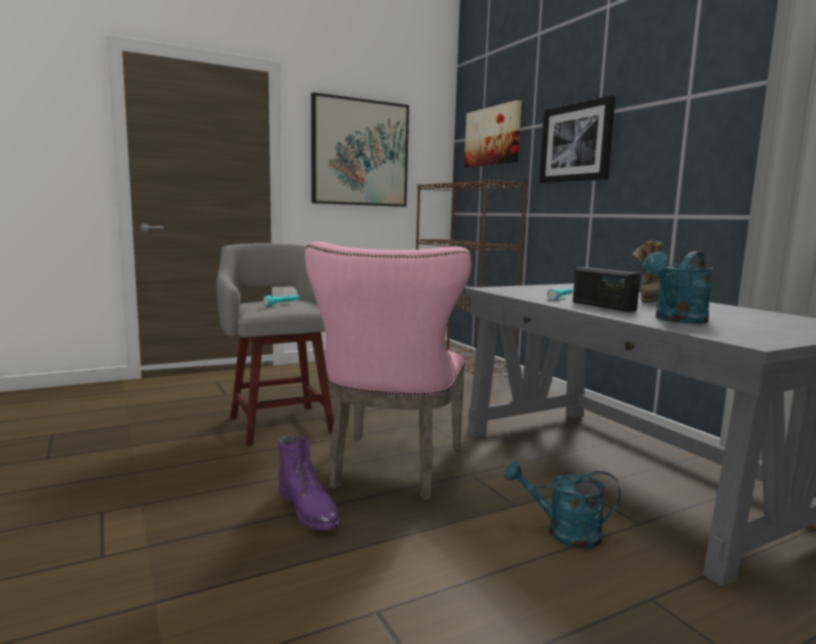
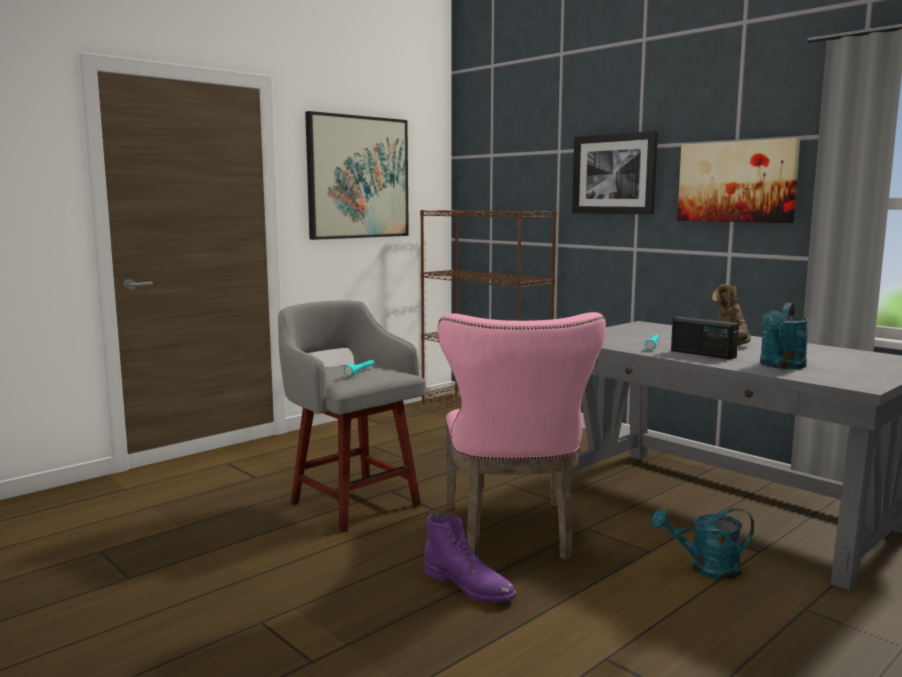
camera: 15 degrees left, 0 degrees up
picture [464,100,522,168] -> picture moved to [677,138,800,223]

